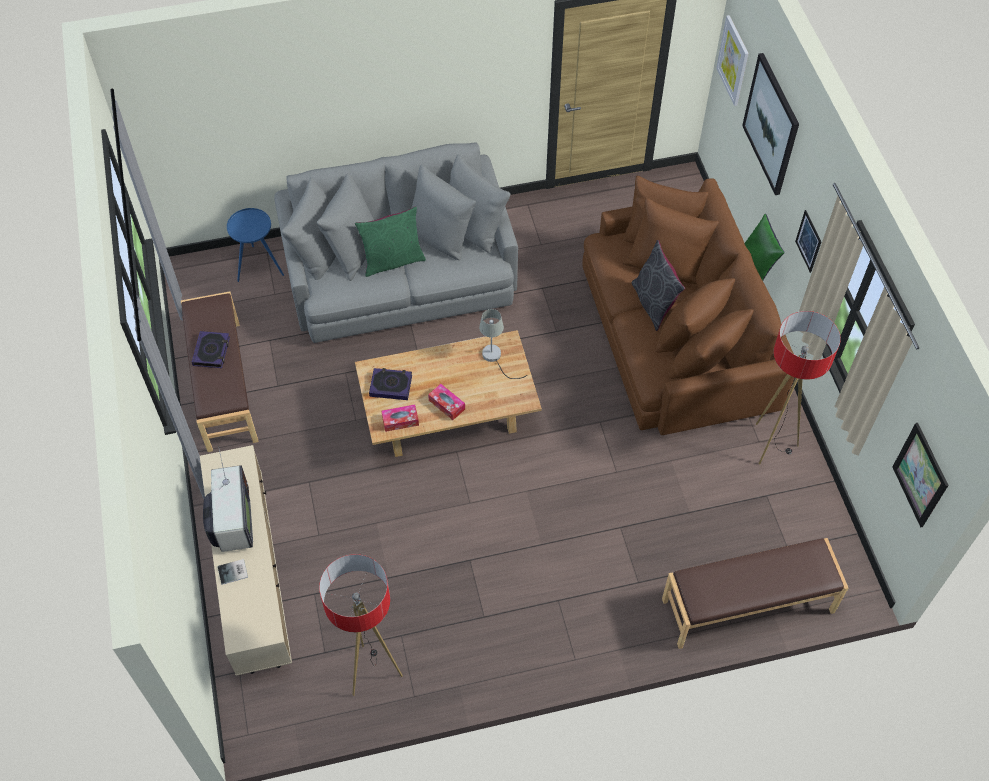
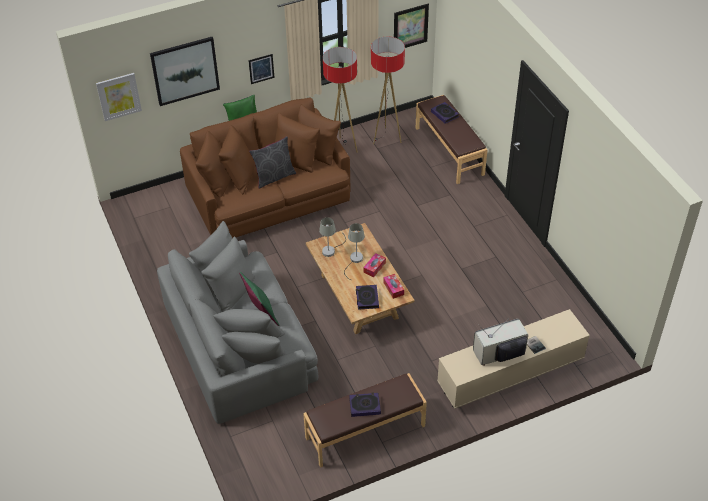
camera: 100 degrees left, 10 degrees down
blue side table [227,208,284,282] -> none
floor lamp [319,554,403,696] -> floor lamp moved to [371,37,405,144]
none -> grey table lamp [344,223,365,280]
none -> book [431,102,459,124]

